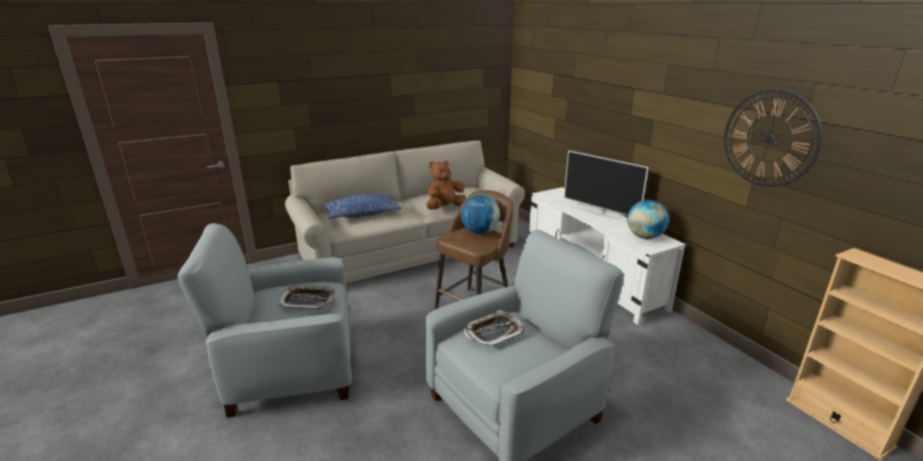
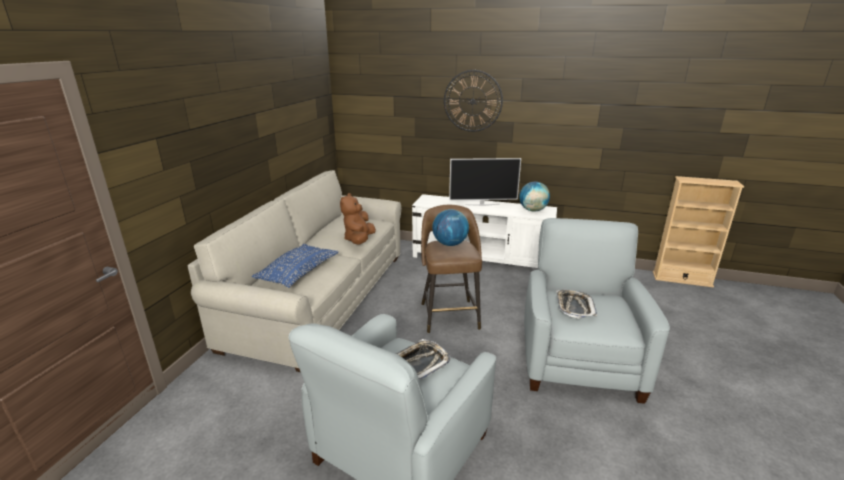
camera: 45 degrees left, 0 degrees up
wall clock [724,89,822,187] -> wall clock moved to [444,70,503,132]

